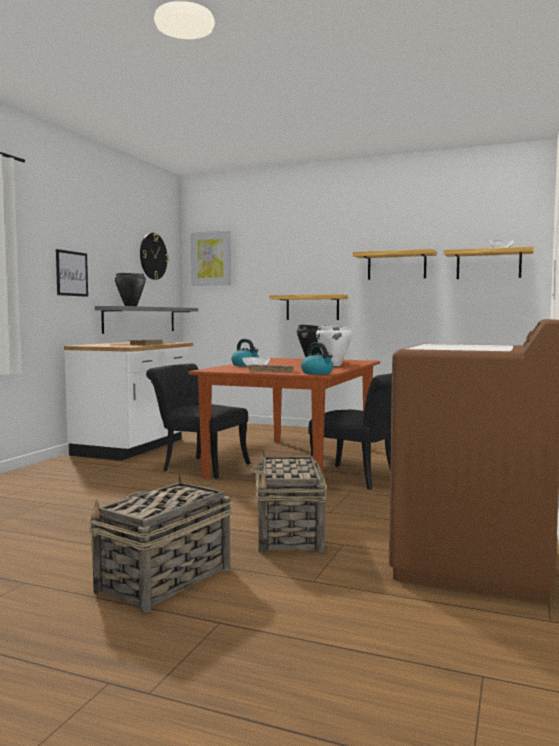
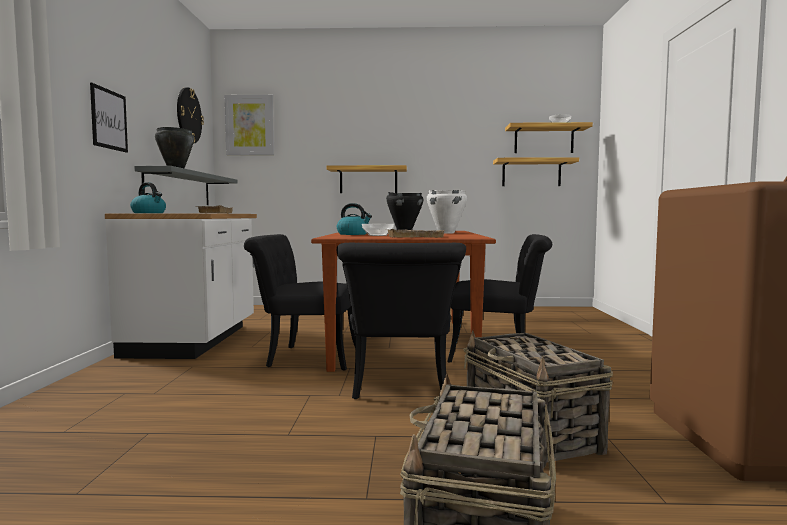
camera: 20 degrees left, 0 degrees up
kettle [301,342,334,375] -> kettle moved to [130,182,166,213]
shelf [353,249,437,280] -> shelf moved to [493,157,579,186]
none -> black chair [337,243,466,399]

